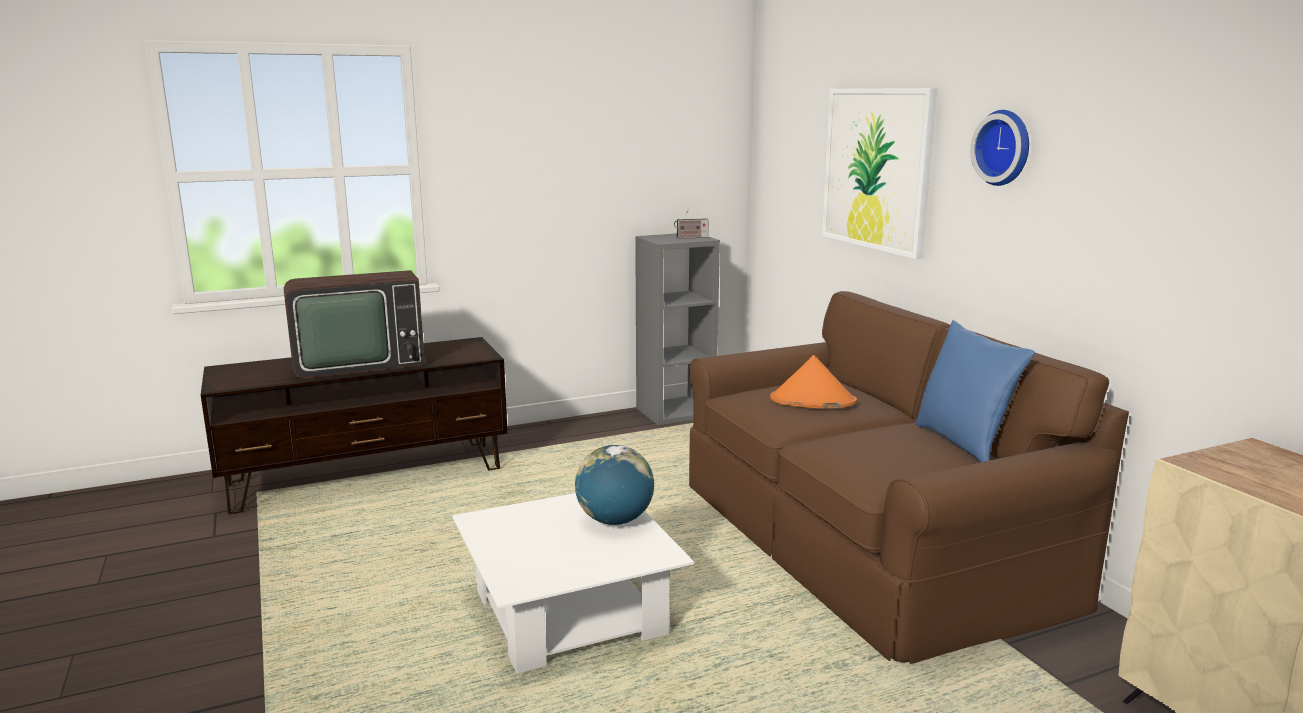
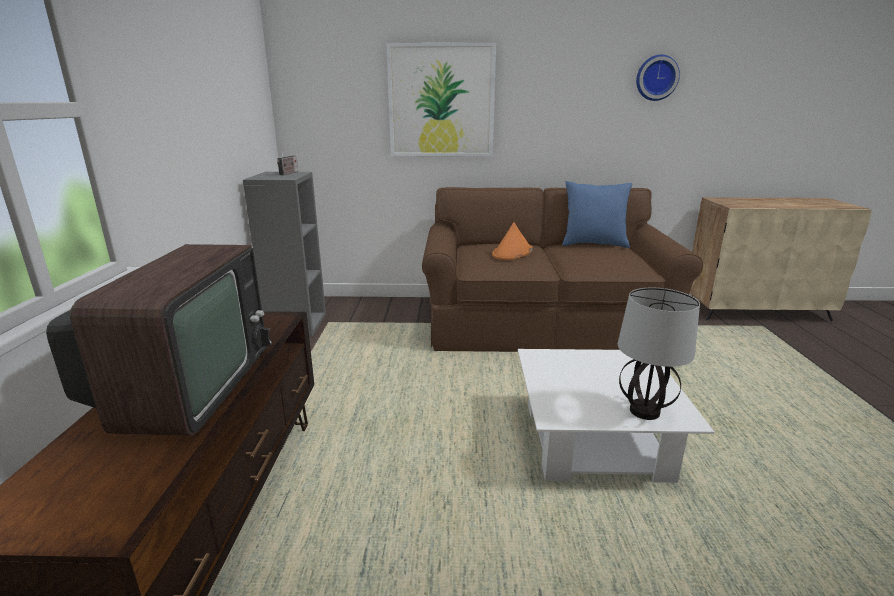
camera: 65 degrees left, 5 degrees up
globe [575,445,654,525] -> none
wall clock [970,110,1029,186] -> wall clock moved to [636,55,680,101]
none -> table lamp [618,288,700,420]

